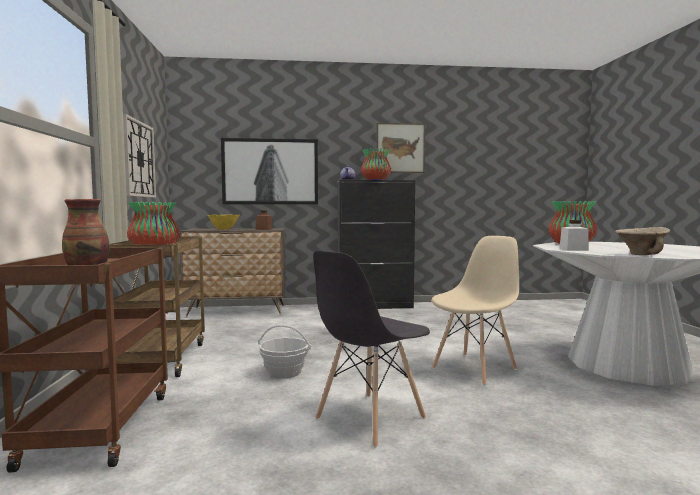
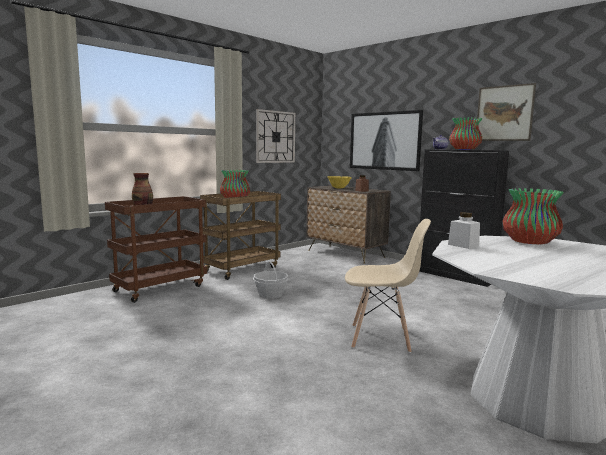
camera: 50 degrees right, 5 degrees up
grey chair [313,251,430,448] -> none
beige bowl [615,227,670,255] -> none

